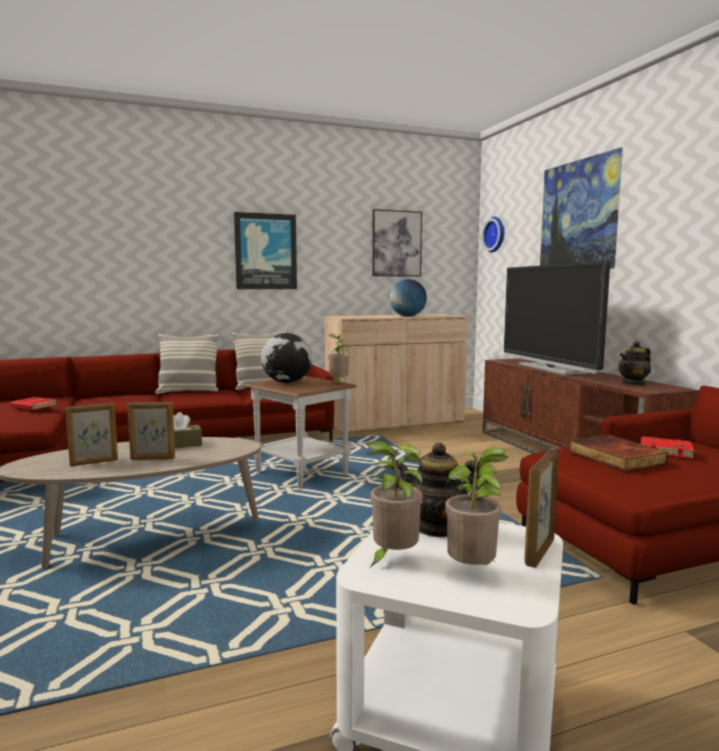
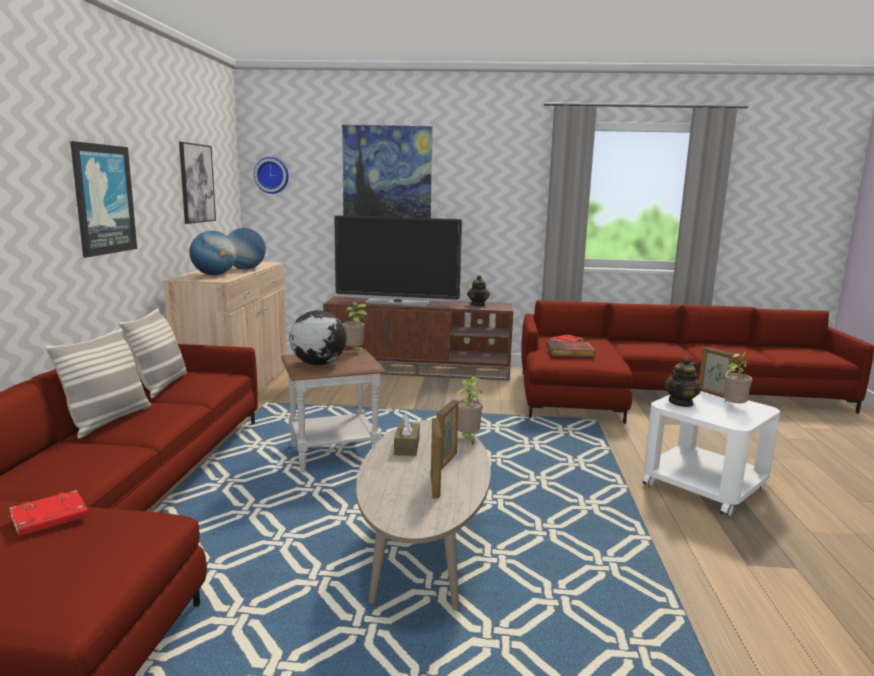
camera: 65 degrees left, 5 degrees up
potted plant [366,441,423,567] -> potted plant moved to [456,376,483,446]
none -> globe [190,231,236,275]

